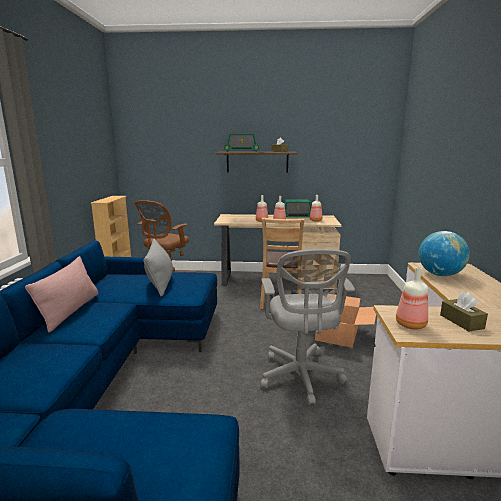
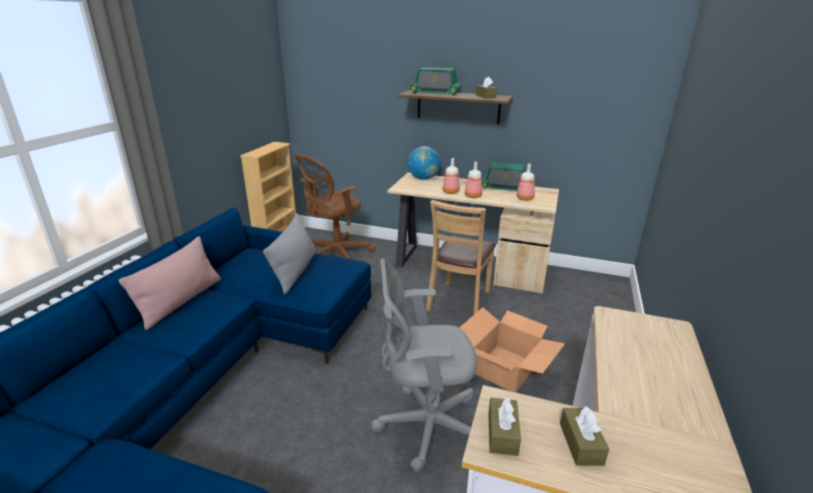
camera: 15 degrees right, 10 degrees up
grey office chair [260,249,355,406] -> grey office chair turned 75 degrees clockwise [372,258,477,472]
bottle [396,267,428,329] -> brown tissue box [488,397,521,456]
globe [419,231,470,276] -> globe moved to [408,146,441,180]

